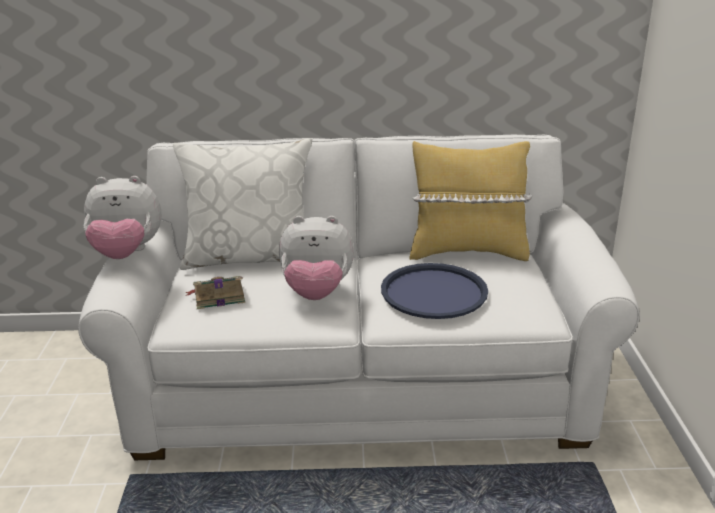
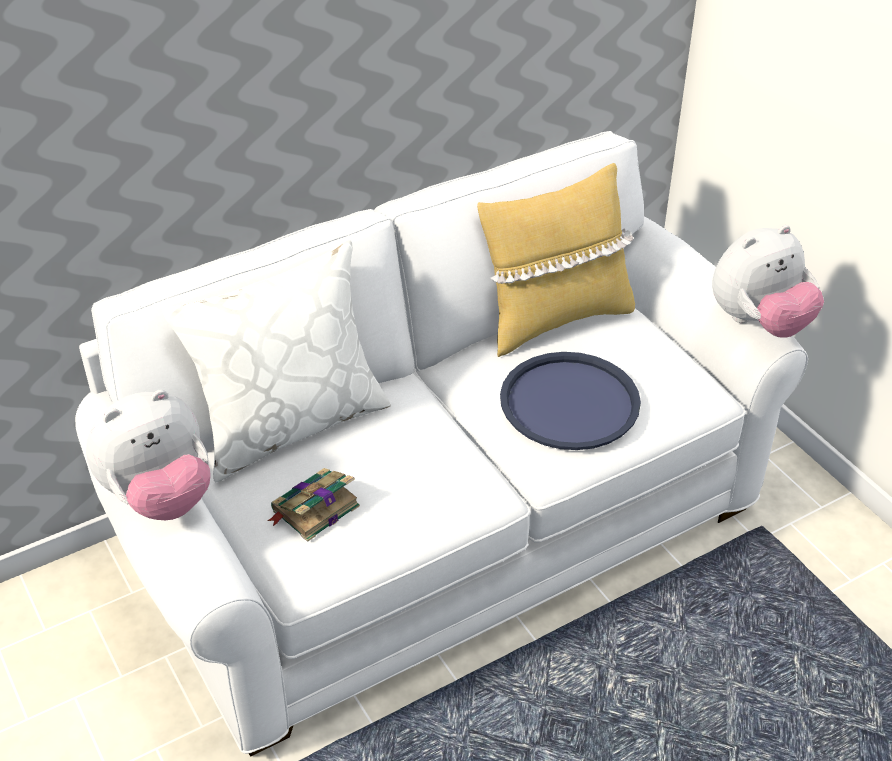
camera: 30 degrees left, 15 degrees up
plush toy [279,216,354,300] -> plush toy moved to [712,225,824,338]

